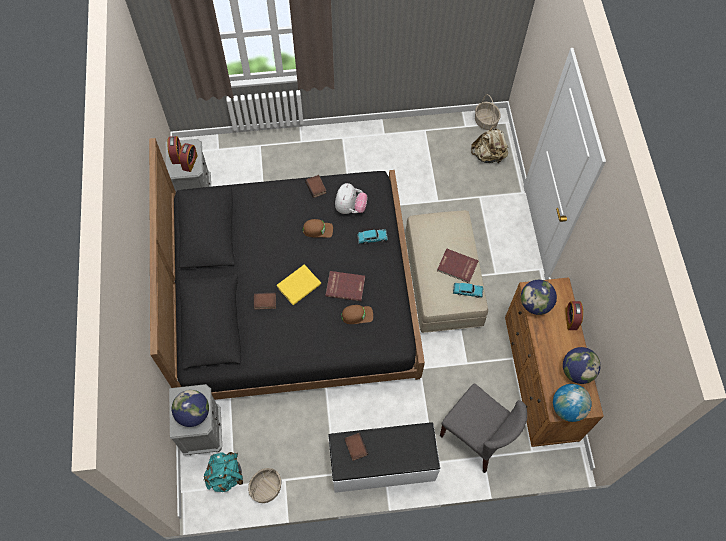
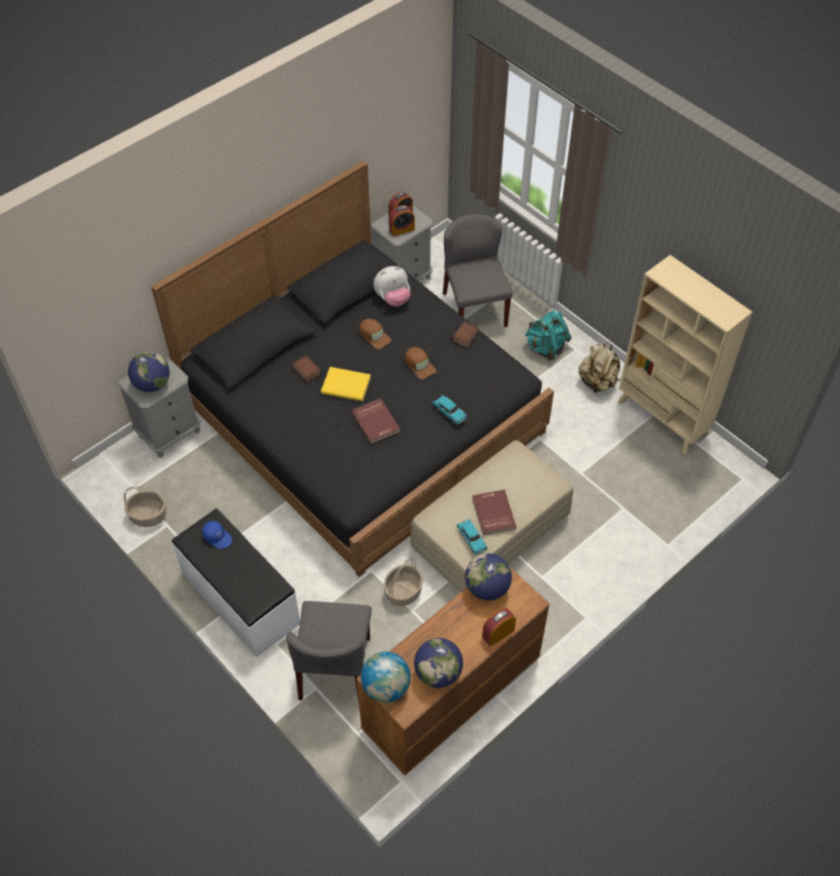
camera: 55 degrees right, 10 degrees down
turquoise backpack [204,452,243,492] -> turquoise backpack moved to [524,310,571,361]
plush toy [335,183,368,214] -> plush toy moved to [373,266,410,307]
brown cap [341,305,373,324] -> brown cap moved to [359,319,391,349]
book [345,433,368,461] -> blue cap [202,521,232,549]
beige backpack [471,125,508,164] -> beige backpack moved to [579,343,620,393]
basket [475,94,501,130] -> basket moved to [384,558,423,606]
none -> grey chair [443,214,513,327]
none -> beige bookcase [618,255,752,454]

